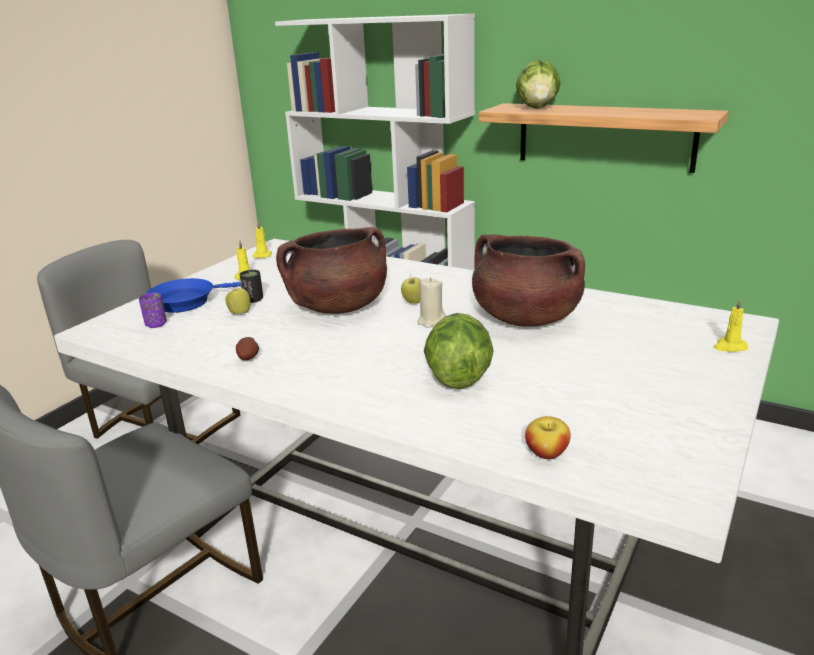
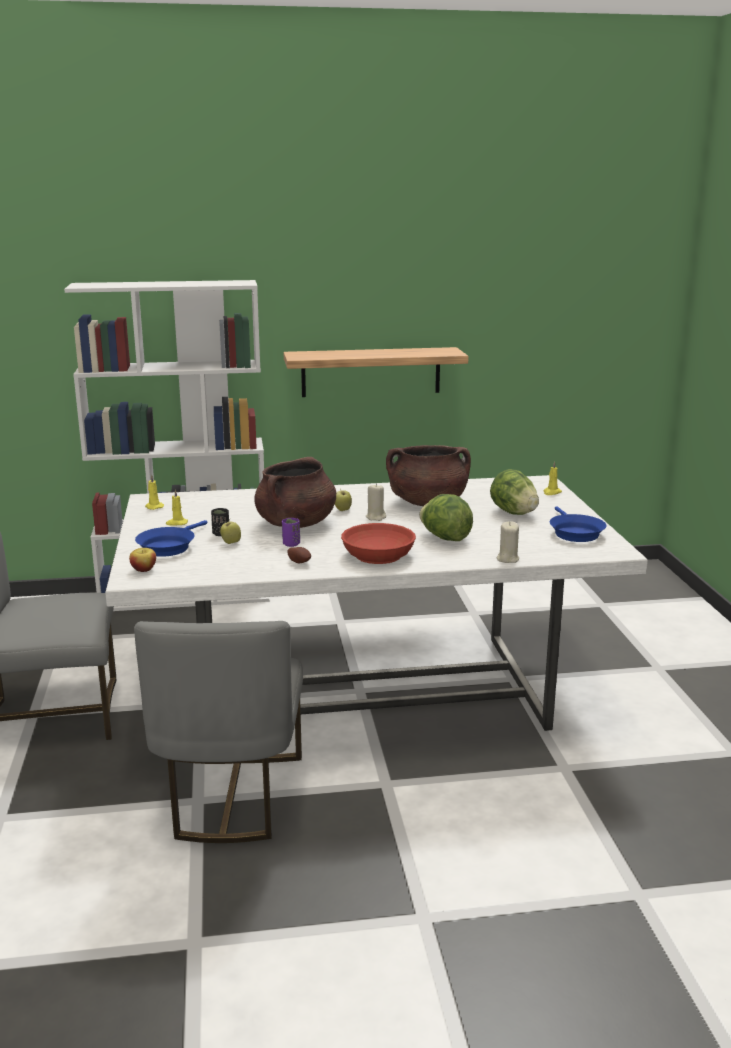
camera: 40 degrees left, 5 degrees down
purple cup [139,293,167,328] -> purple cup moved to [282,518,300,547]
lettuce [516,59,561,109] -> lettuce moved to [490,469,539,515]
apple [525,416,571,459] -> apple moved to [129,548,156,572]
none -> red bowl [341,523,416,564]
none -> beige candle [496,521,519,563]
none -> blue frying pan [550,506,607,542]

